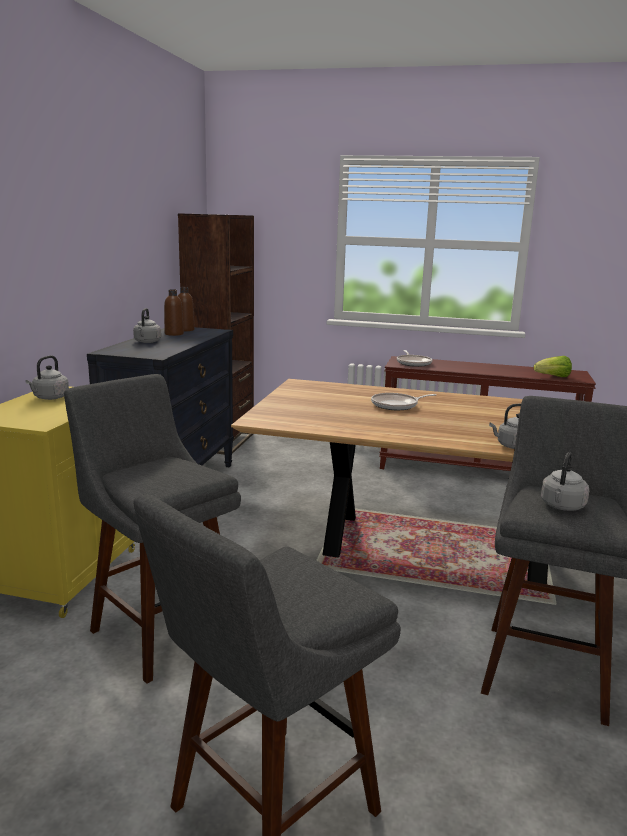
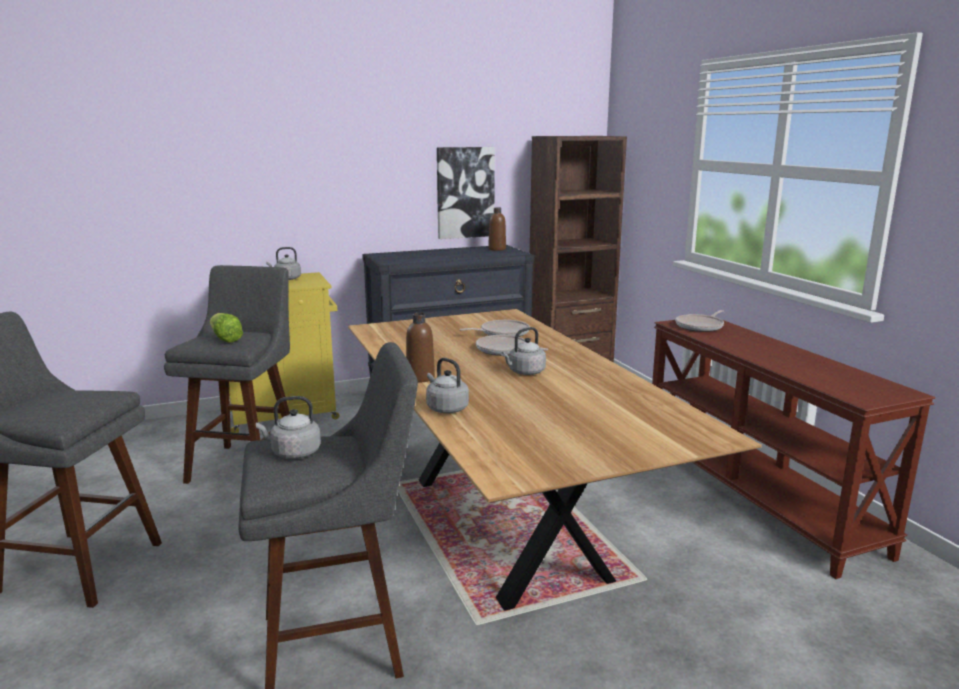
camera: 55 degrees right, 0 degrees up
grey kettle [133,308,161,343] -> grey kettle moved to [501,327,546,375]
brown bottle [164,289,184,336] -> brown bottle moved to [406,313,435,382]
lettuce [533,356,572,377] -> lettuce moved to [210,313,243,343]
none -> picture [437,147,495,239]
none -> frying pan [460,320,530,337]

